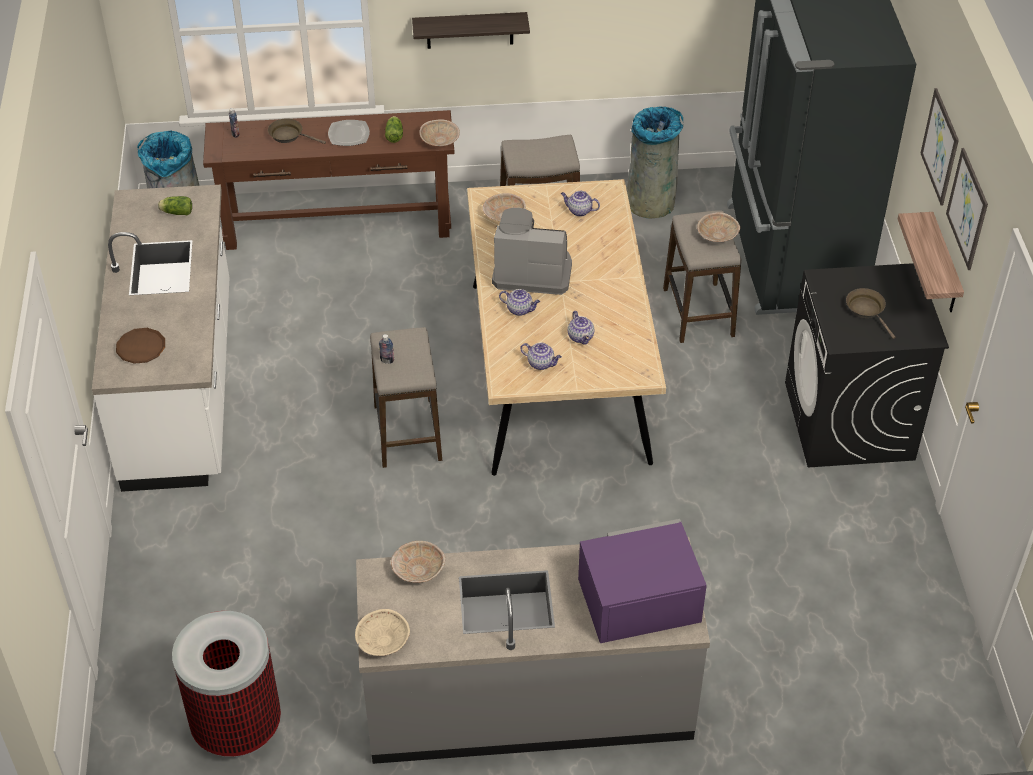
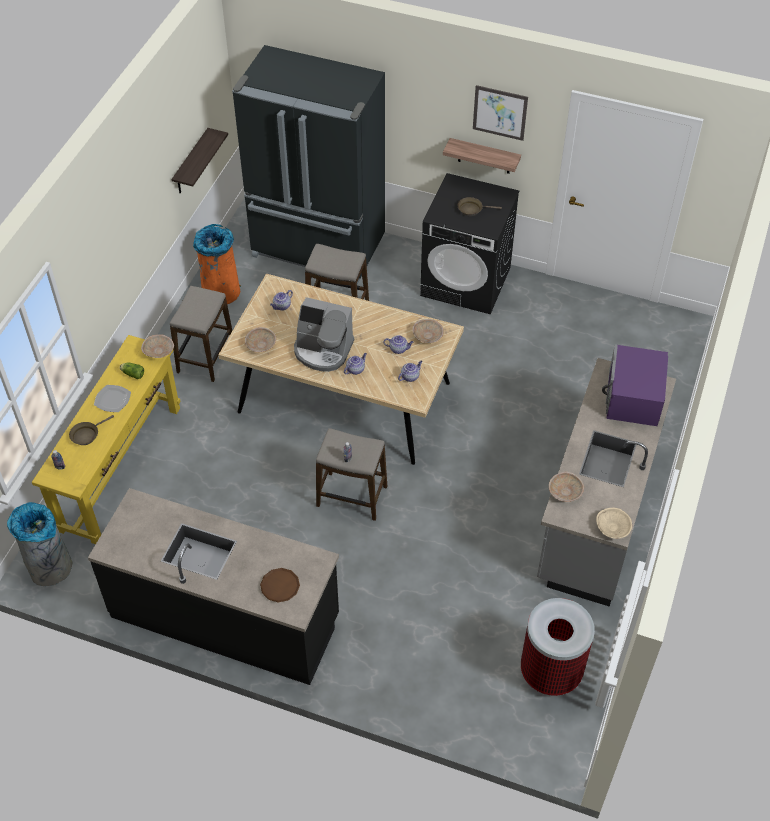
camera: 65 degrees left, 5 degrees up
white counter [92,185,229,492] -> black counter [88,488,339,685]
lettuce [158,196,192,215] -> none
brown console table [203,110,454,250] -> yellow console table [32,335,181,544]
shelf [412,12,530,49] -> shelf moved to [172,128,228,193]
coffee machine [492,208,572,295] -> coffee machine turned 105 degrees counterclockwise [294,297,354,372]
grey trash can [627,107,683,218] -> orange trash can [193,224,241,304]
beige bowl [697,212,740,242] -> beige bowl moved to [413,319,444,343]
picture [920,88,959,206] -> none

